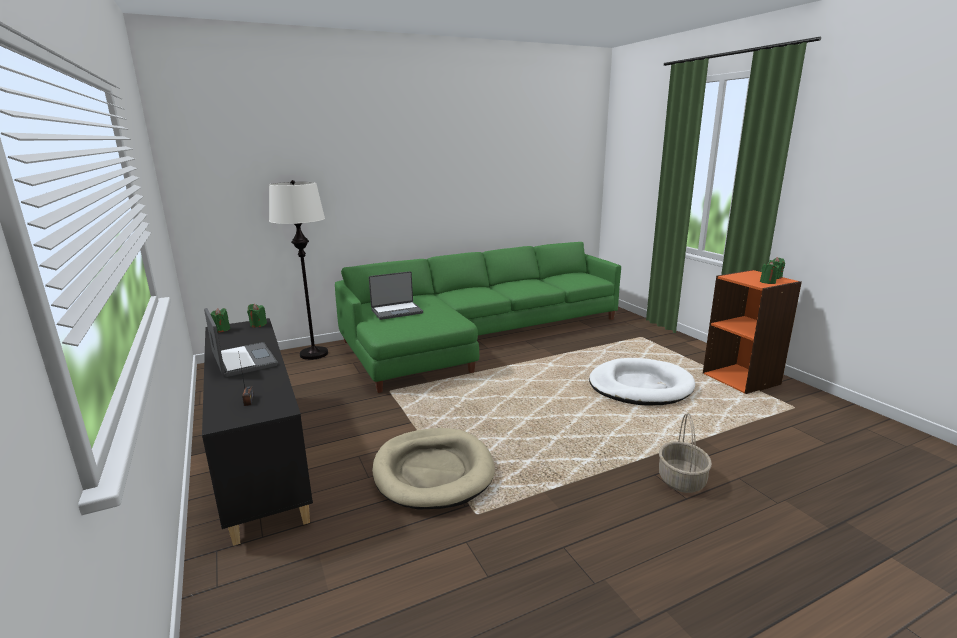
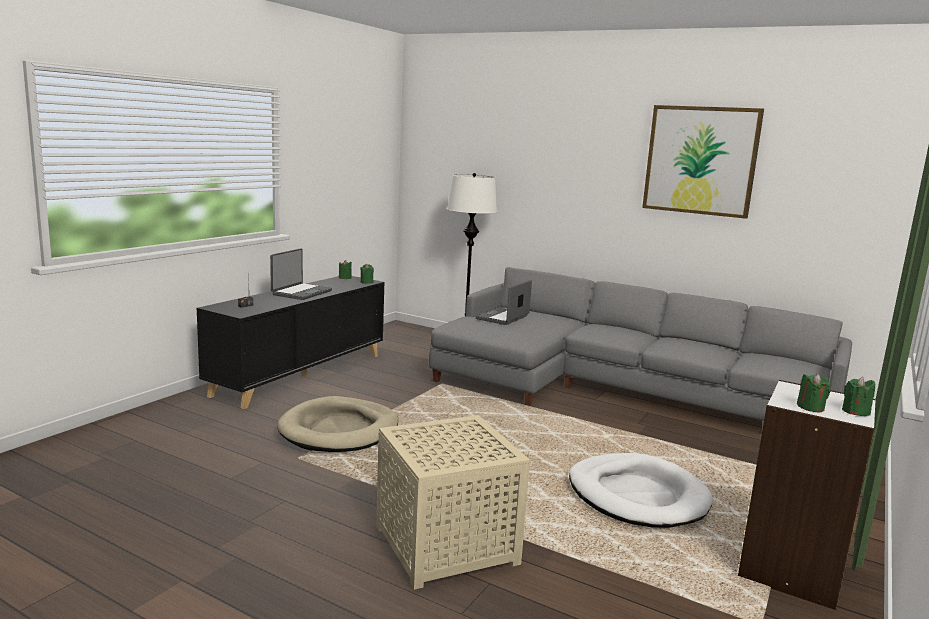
camera: 55 degrees right, 5 degrees down
green sofa [335,242,621,393] -> grey sofa [429,267,852,421]
laptop [369,271,423,320] -> laptop turned 90 degrees clockwise [475,280,532,325]
basket [659,413,712,493] -> beige side table [376,415,530,590]
orange bookcase [703,270,802,394] -> white bookcase [738,380,876,610]
none -> picture [642,105,764,219]

